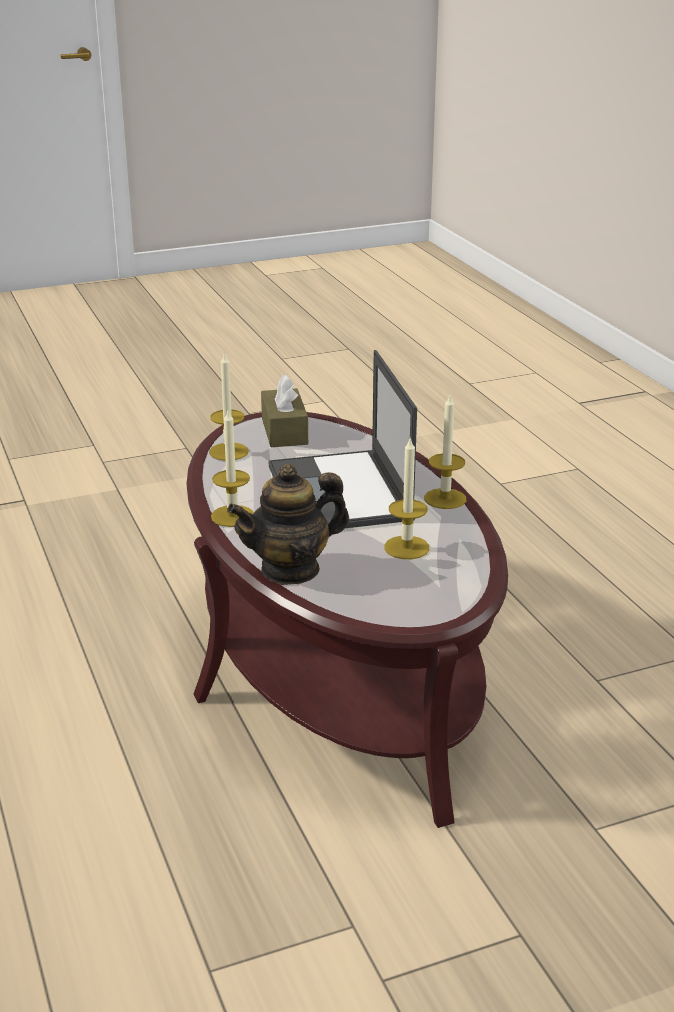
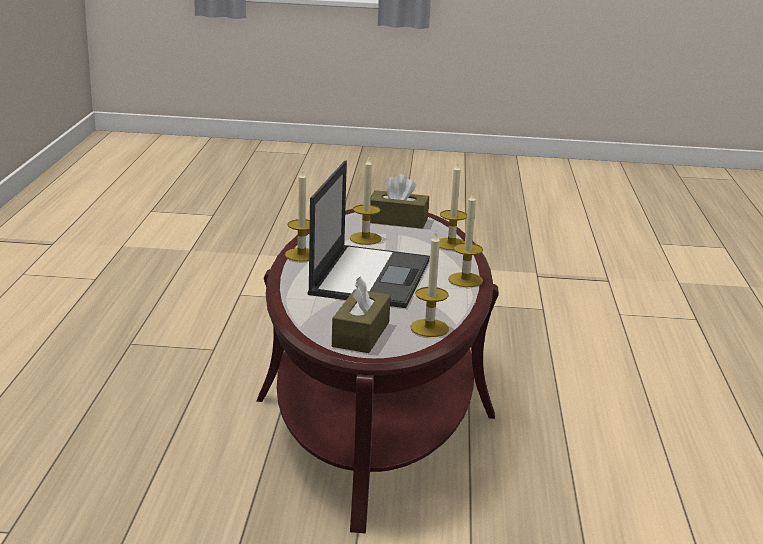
camera: 155 degrees left, 5 degrees down
teapot [227,464,349,585] -> candle [439,161,467,250]
none -> brown tissue box [370,174,429,229]

